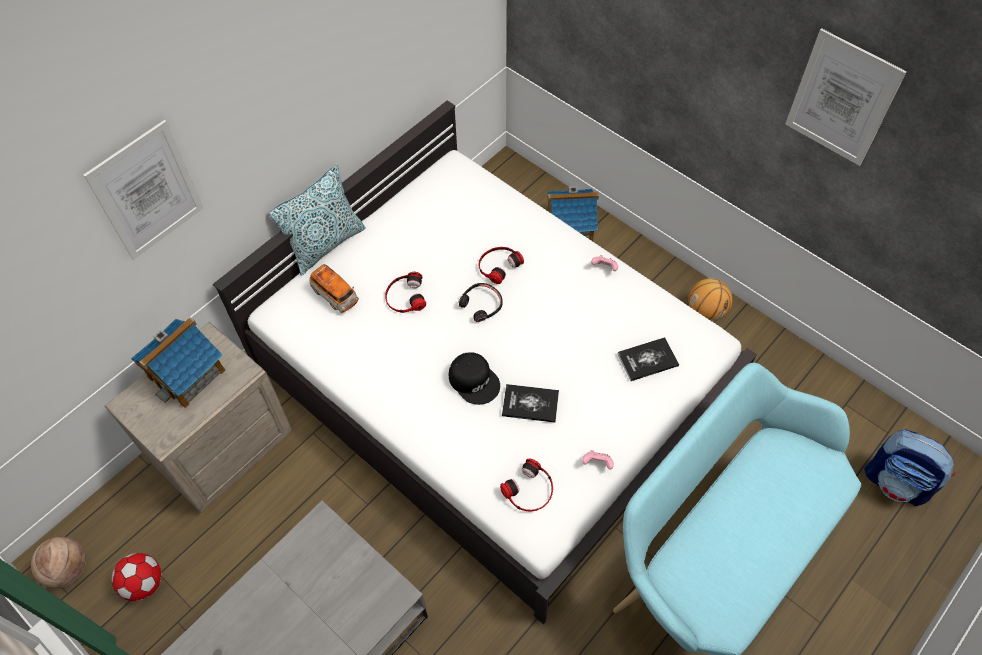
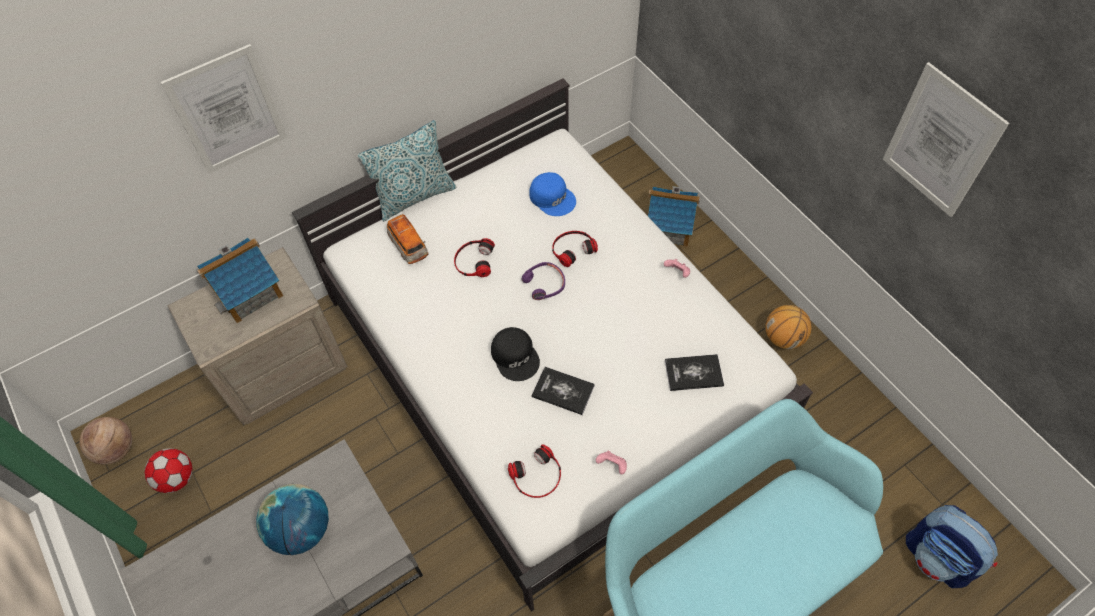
camera: 15 degrees right, 0 degrees up
black headphones [458,283,503,322] -> purple headphones [521,262,565,300]
none -> globe [256,484,329,555]
none -> blue cap [529,172,576,216]

